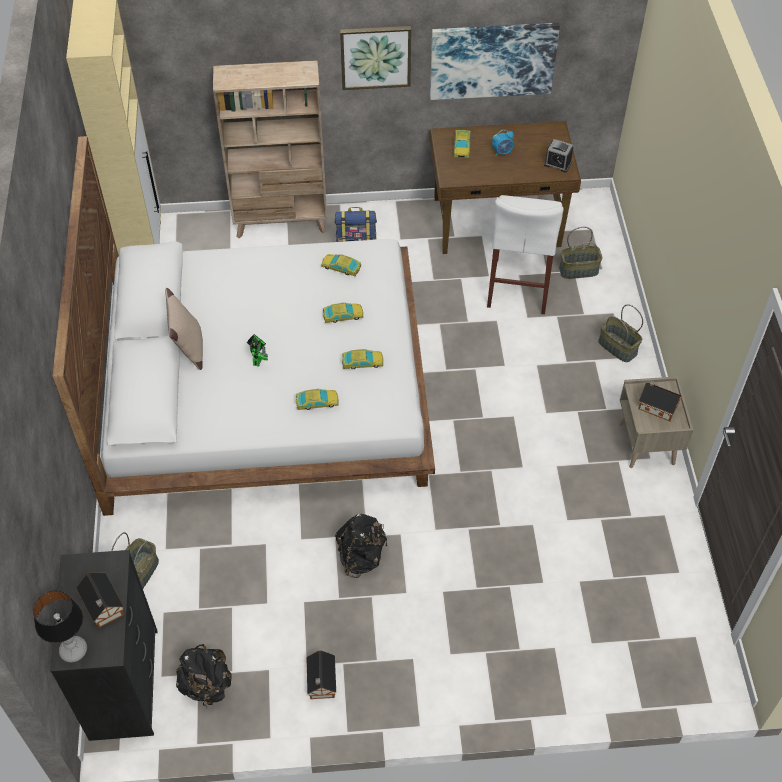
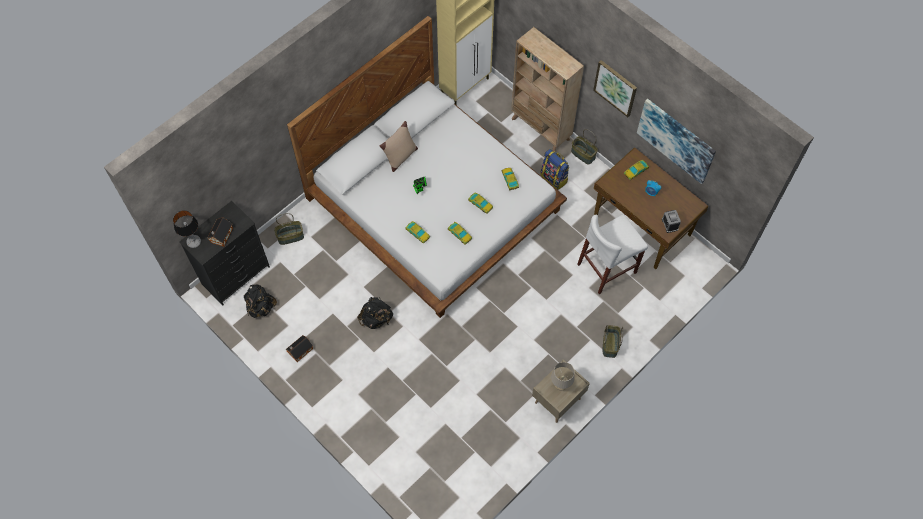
camera: 50 degrees right, 10 degrees up
basket [559,227,603,279] -> basket moved to [571,129,598,165]
toy house [638,381,682,421] -> beige table lamp [551,362,575,391]

